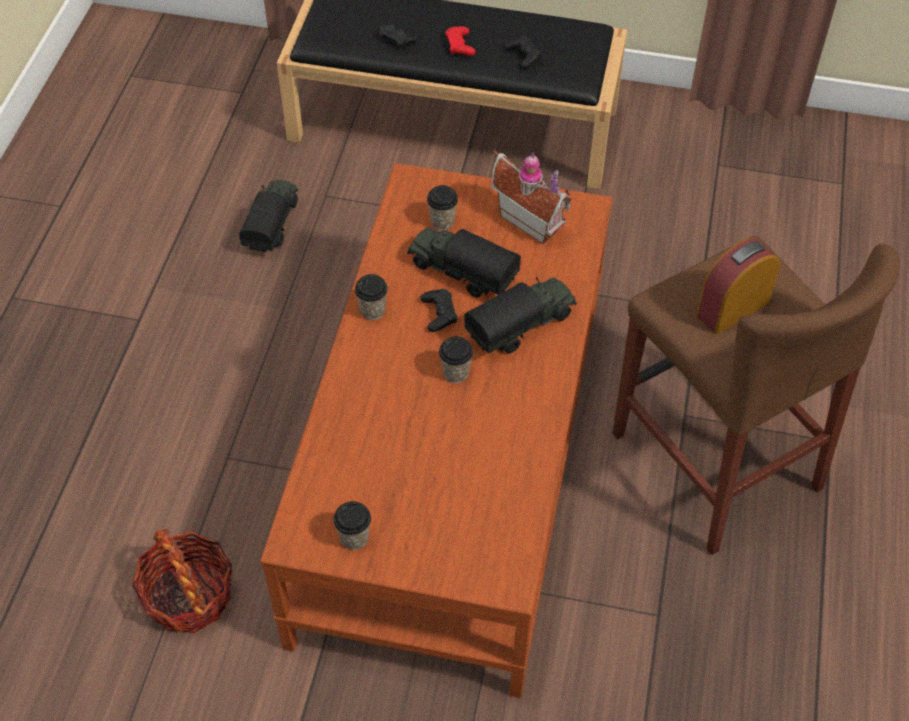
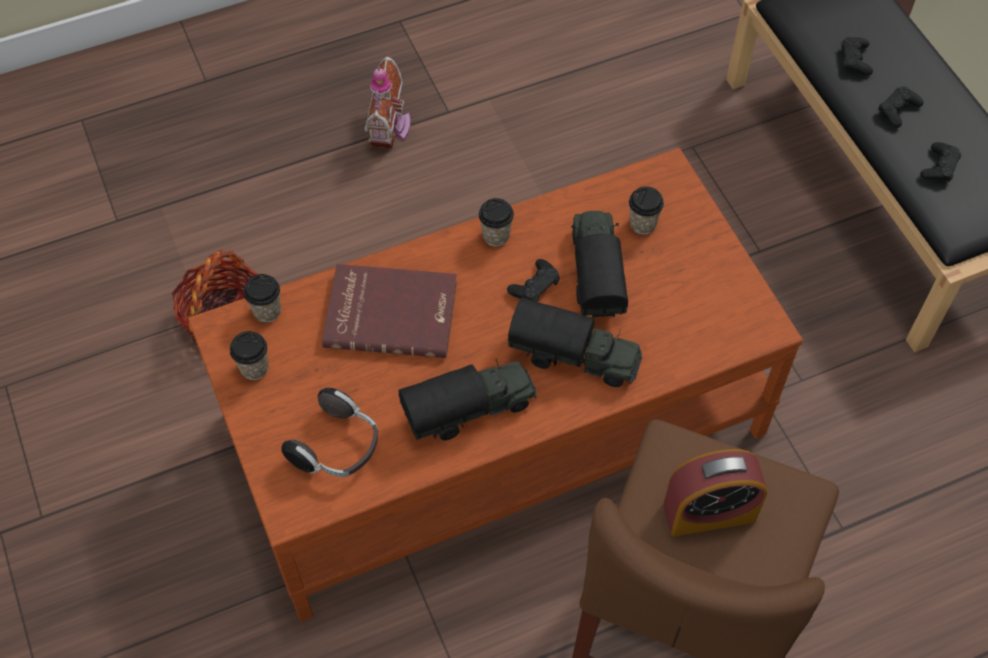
camera: 55 degrees right, 5 degrees up
toy truck [239,180,298,252] -> toy truck moved to [398,359,536,440]
cup [439,336,473,383] -> cup moved to [243,274,281,323]
red game controller [445,26,476,56] -> black game controller [879,87,924,128]
toy house [491,150,572,244] -> toy house moved to [365,52,411,148]
alarm clock [696,238,780,334] -> alarm clock turned 150 degrees clockwise [663,449,767,537]
none -> headphones [282,388,378,477]
none -> red book [322,264,457,358]

